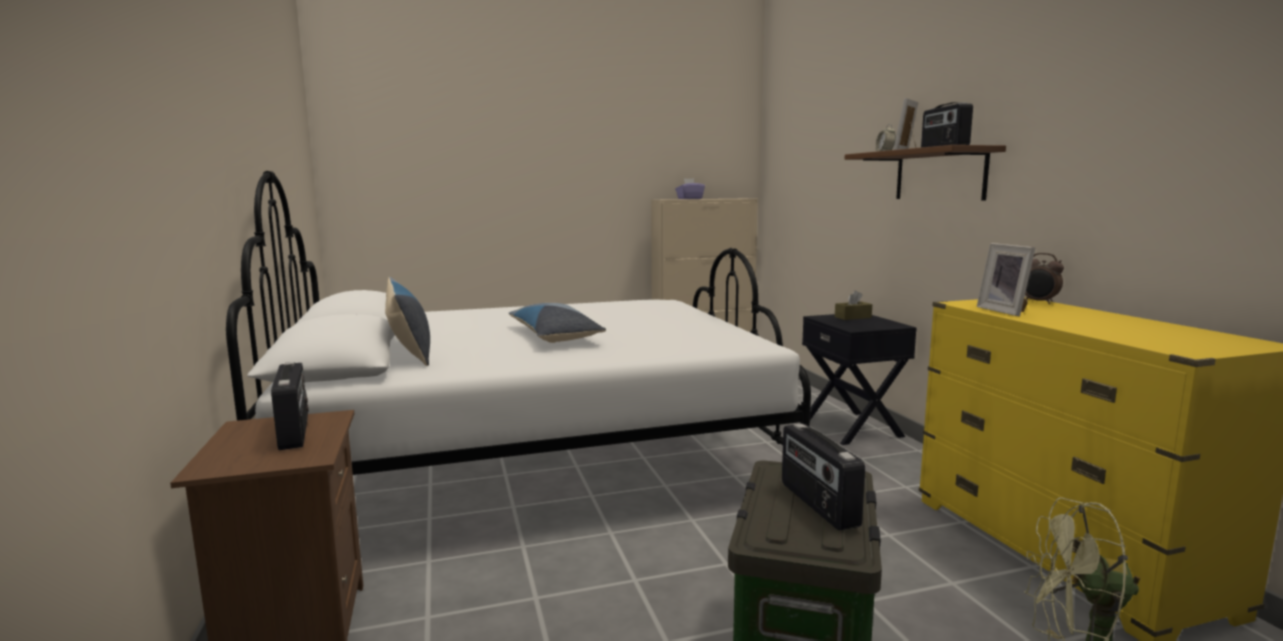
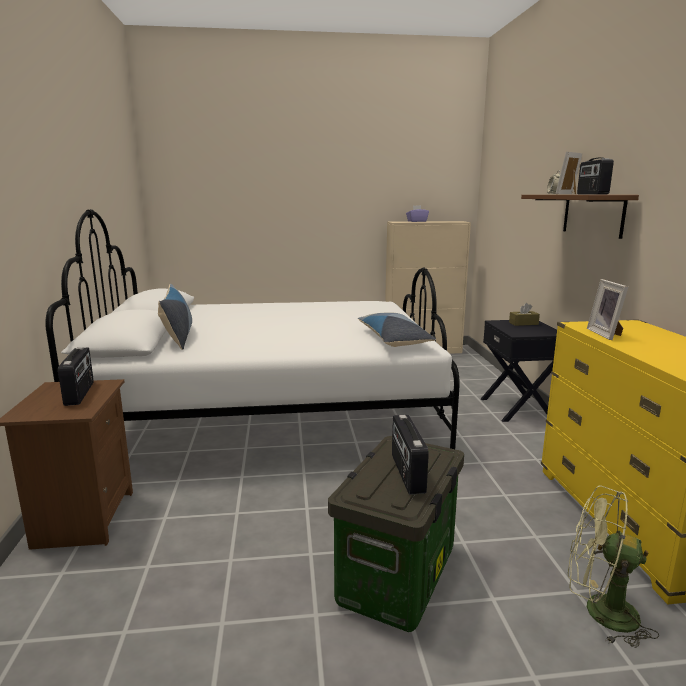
camera: 10 degrees right, 5 degrees up
pillow [509,303,606,343] -> pillow moved to [358,312,436,347]
alarm clock [1025,253,1064,304] -> none

